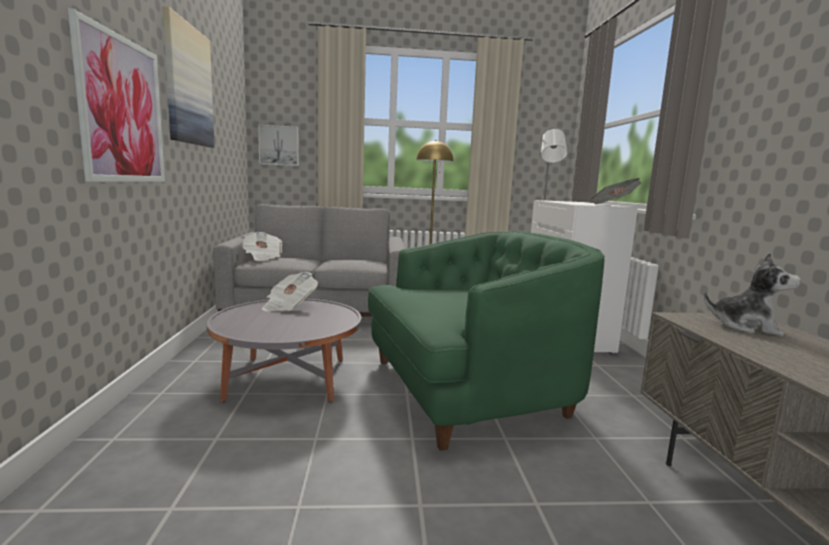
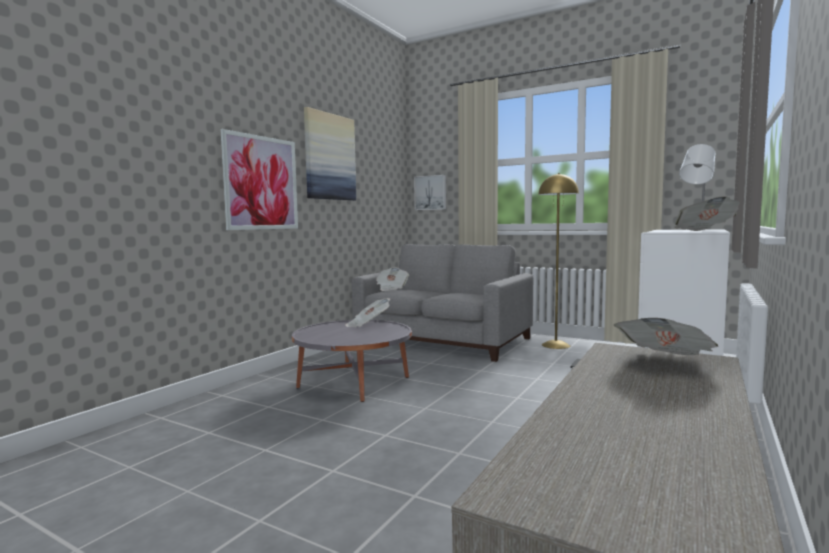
camera: 35 degrees right, 5 degrees down
green armchair [368,231,605,451] -> none
plush toy [704,252,801,336] -> newspaper [614,318,718,355]

